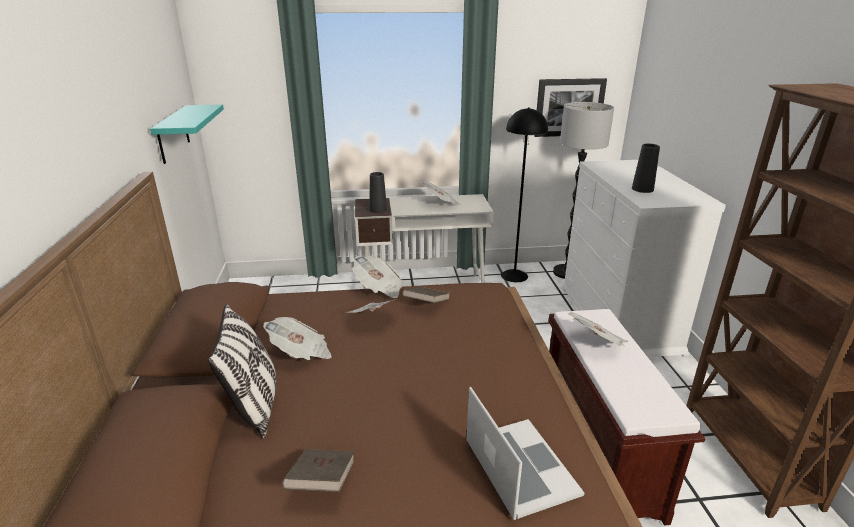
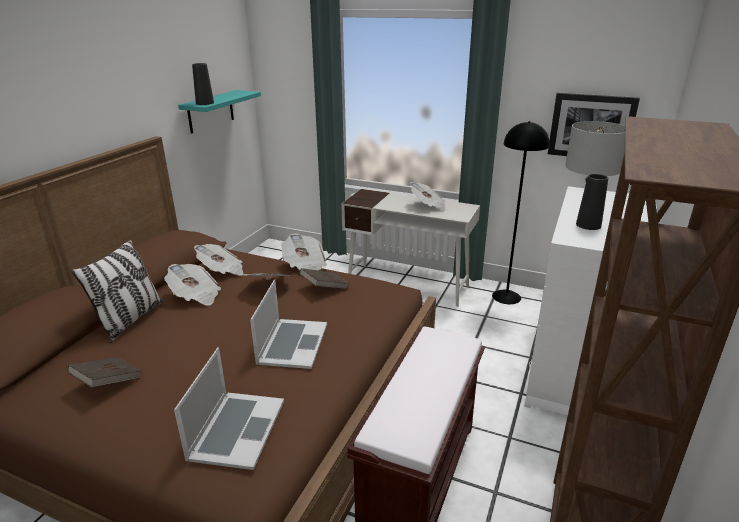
camera: 30 degrees right, 0 degrees up
black vase [369,172,387,213] -> black vase moved to [192,63,214,105]
newspaper [568,312,629,346] -> newspaper moved to [194,244,243,276]
none -> laptop [250,280,327,369]

